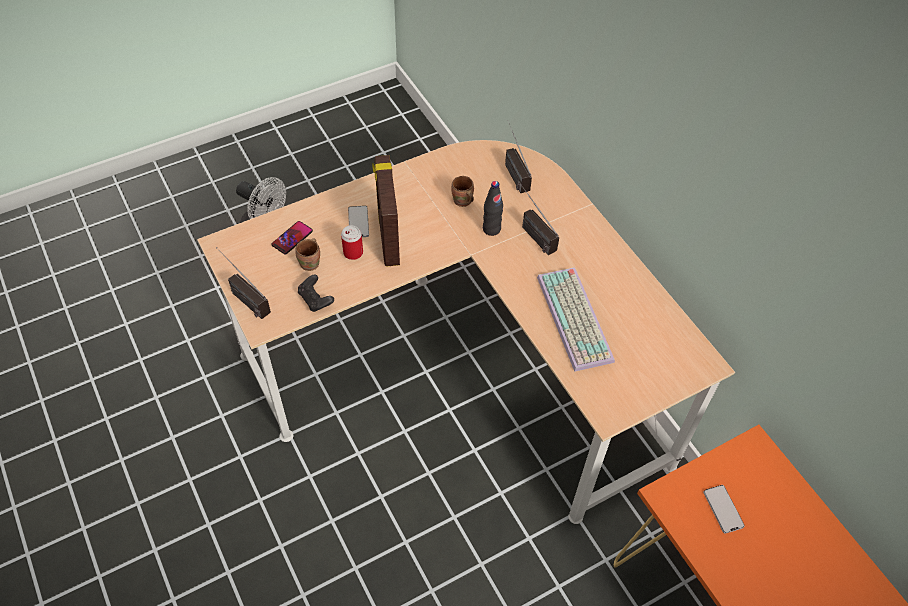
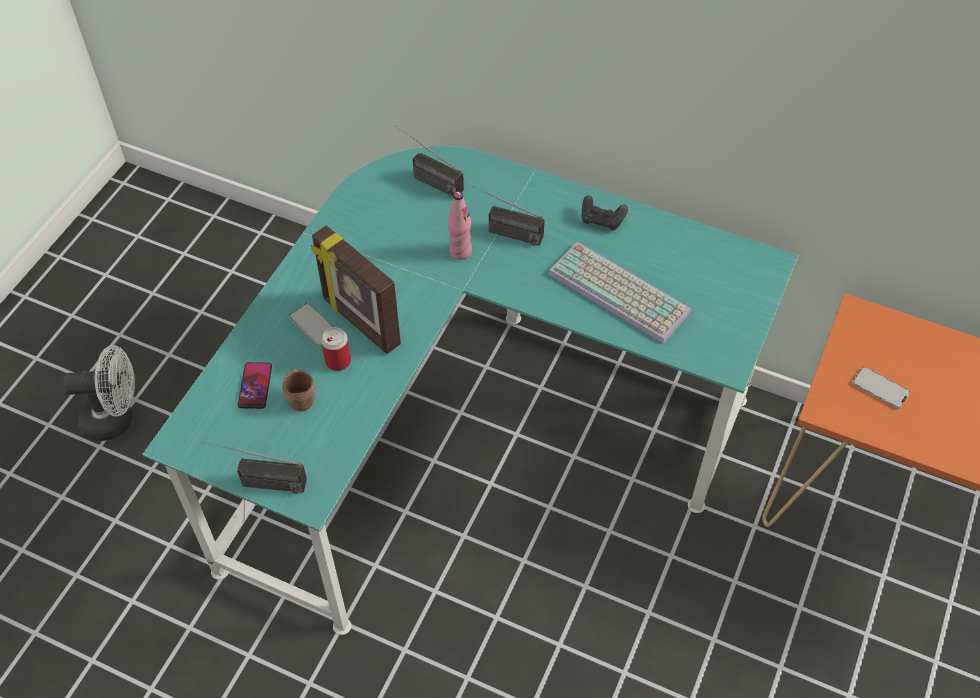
camera: 35 degrees left, 0 degrees up
beige desk [197,140,735,524] -> turquoise desk [142,146,798,635]
black game controller [298,274,334,312] -> black game controller moved to [582,196,628,231]
brown mug [451,176,474,207] -> none
black bottle [483,181,503,236] -> pink bottle [448,192,472,260]

